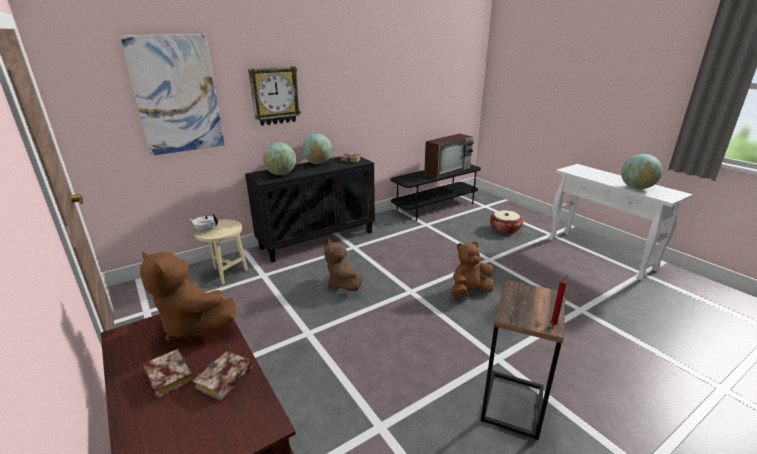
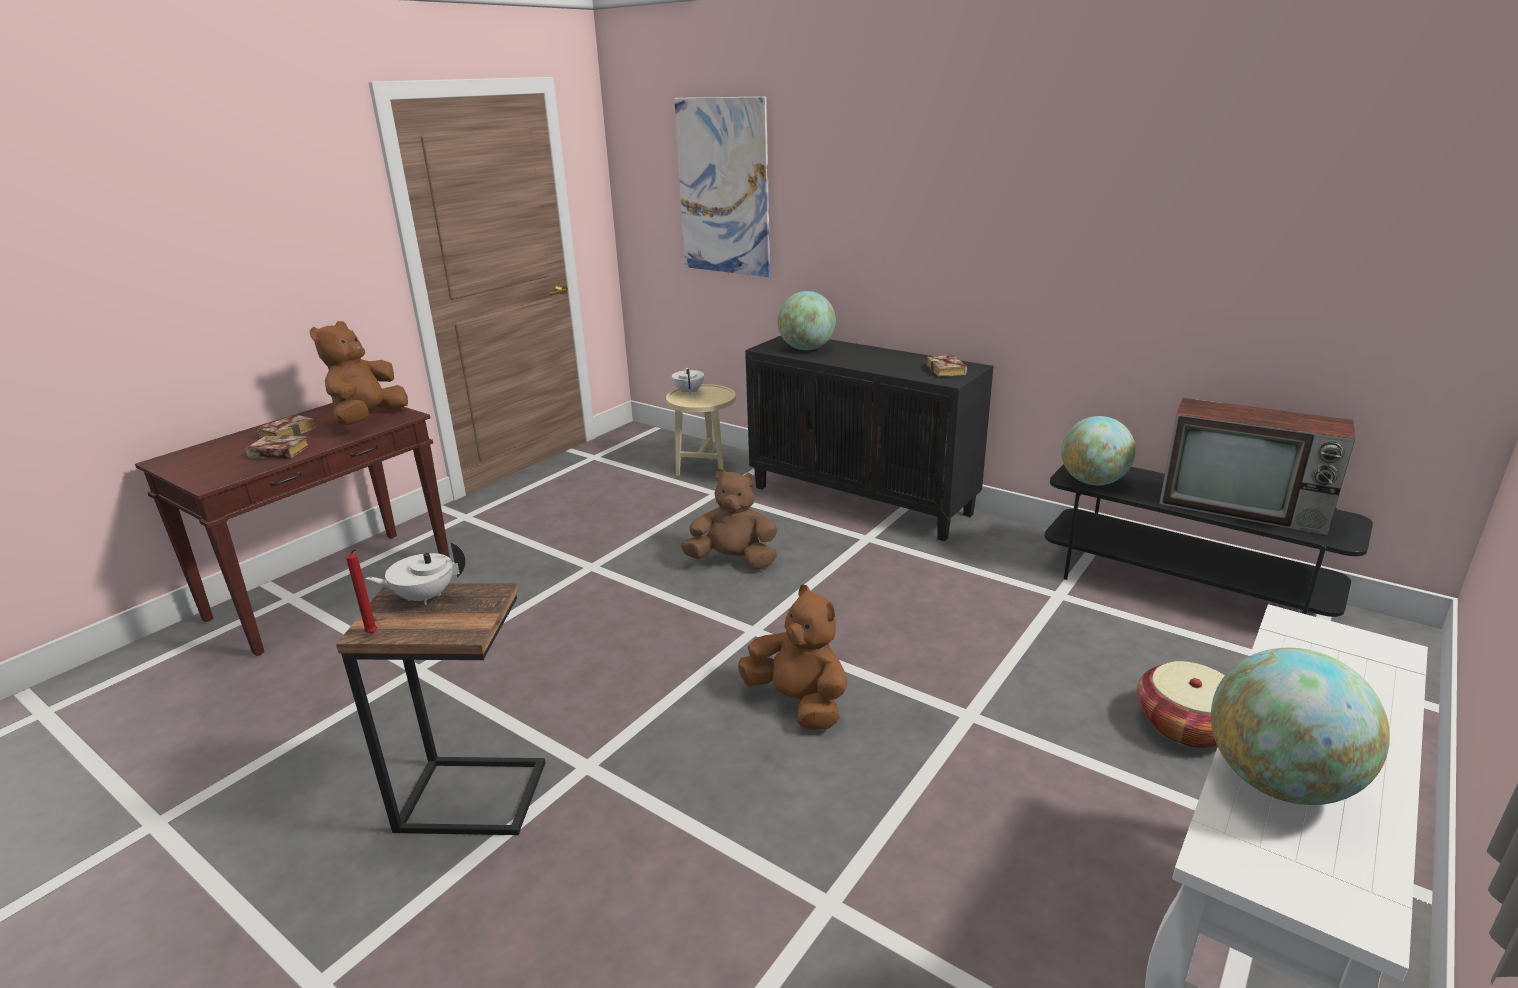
camera: 70 degrees right, 0 degrees up
wall clock [248,66,301,126] -> none
globe [302,134,332,164] -> globe moved to [1061,416,1136,485]
brown plush toy [324,239,362,291] -> brown plush toy turned 45 degrees clockwise [681,469,777,569]
none -> white teapot [365,542,465,605]

